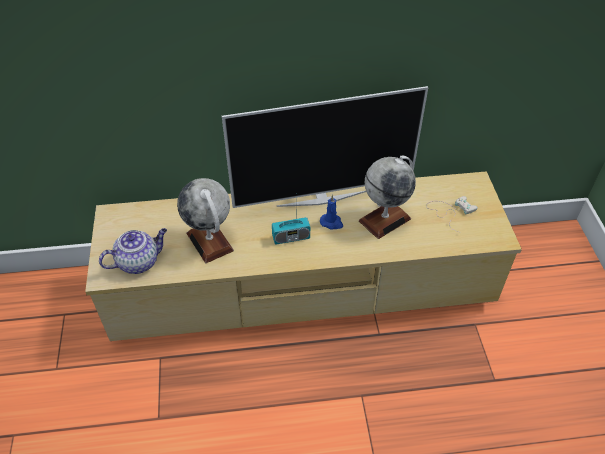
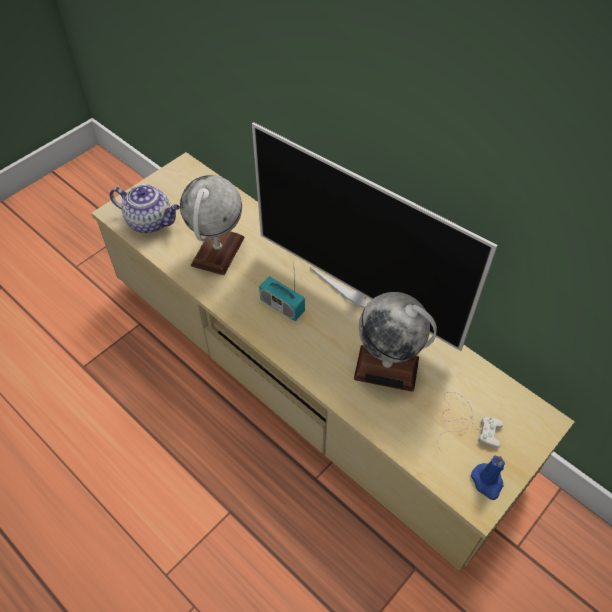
camera: 50 degrees right, 5 degrees up
blue candle [320,195,343,230] -> blue candle moved to [471,456,505,500]

